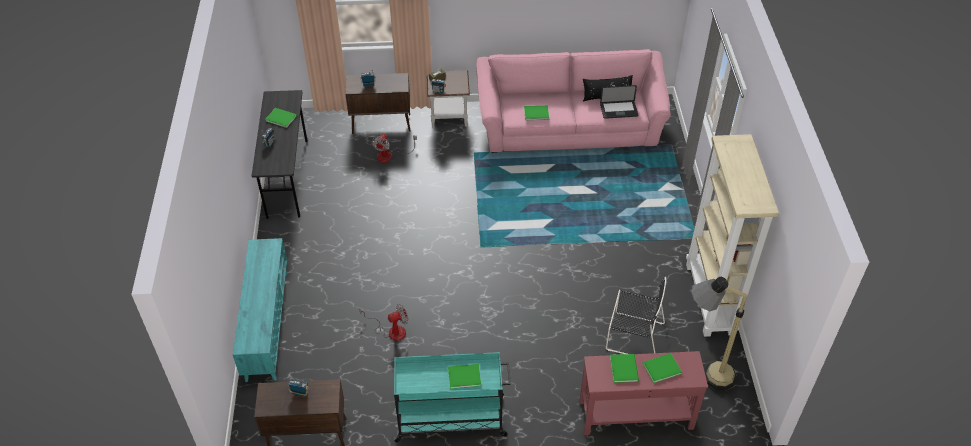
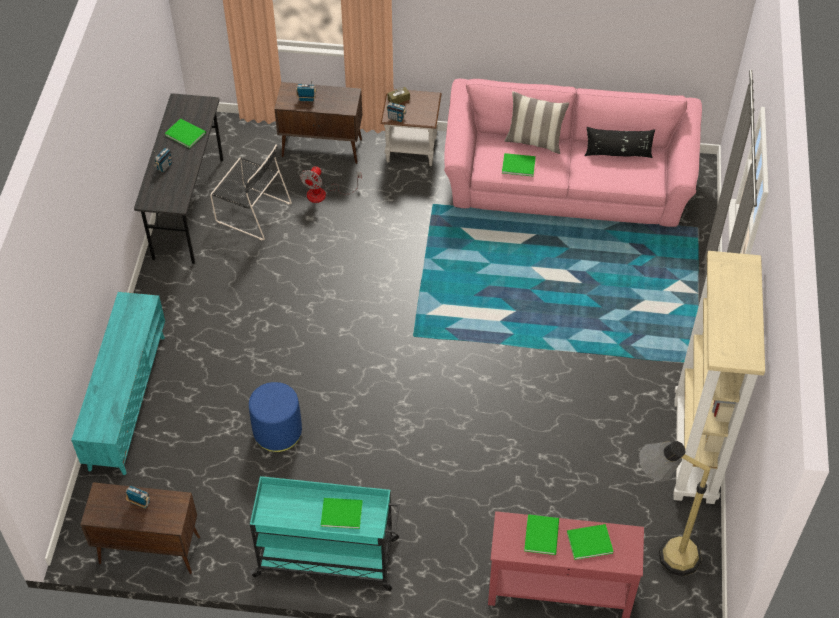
camera: 10 degrees right, 5 degrees up
fan [359,304,408,341] -> blue ottoman [249,382,302,452]
laptop [600,85,638,119] -> none
black chair [606,277,666,354] -> black chair moved to [210,145,292,240]
none -> pillow [505,91,569,154]

